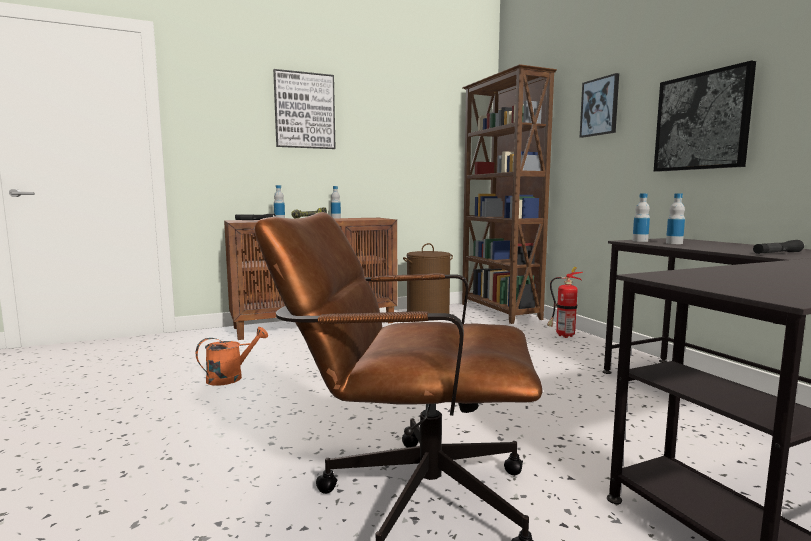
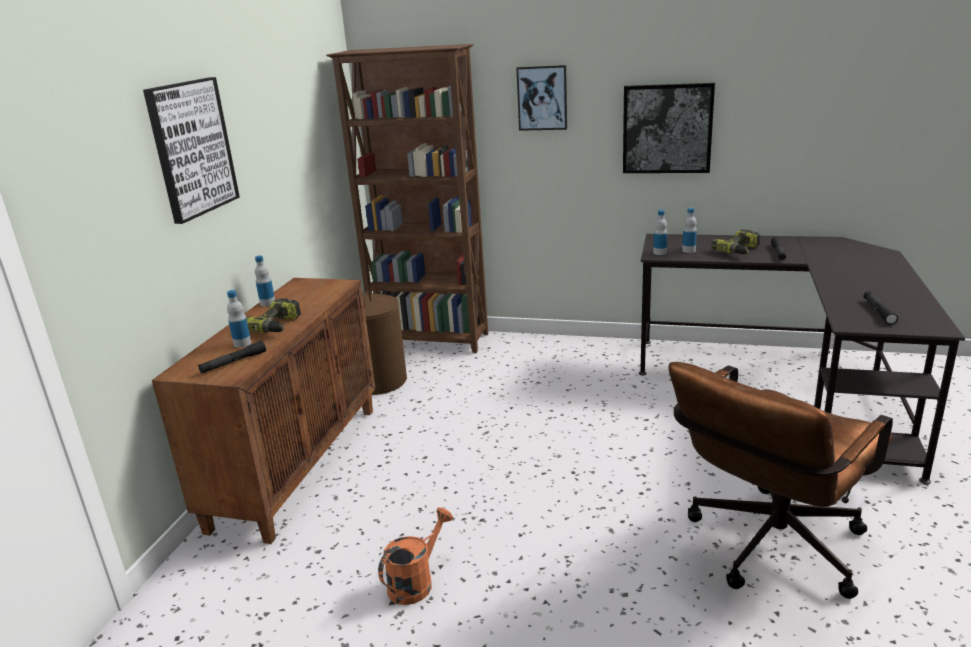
camera: 50 degrees left, 15 degrees up
orange watering can [196,327,268,386] -> orange watering can turned 45 degrees clockwise [378,508,453,605]
fire extinguisher [547,266,583,338] -> none
none -> power drill [711,229,760,254]
none -> black flashlight [864,291,898,325]

